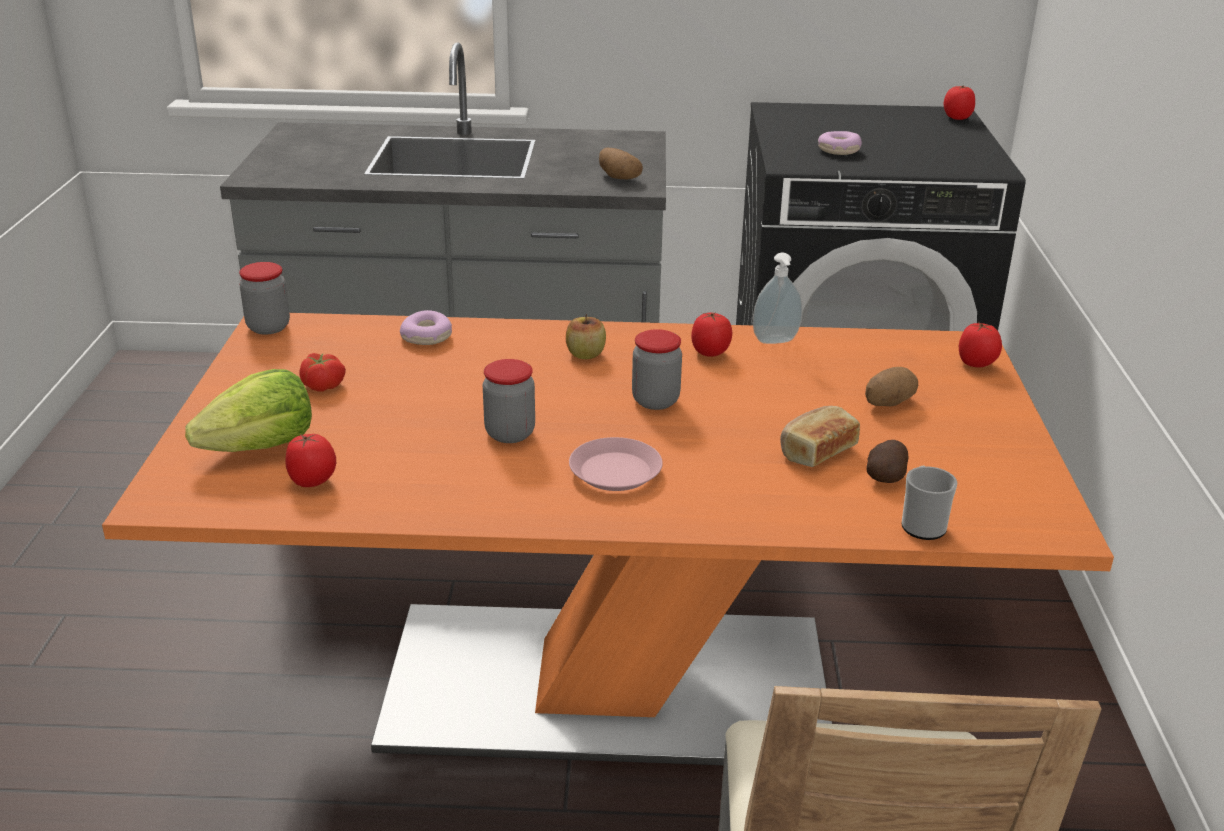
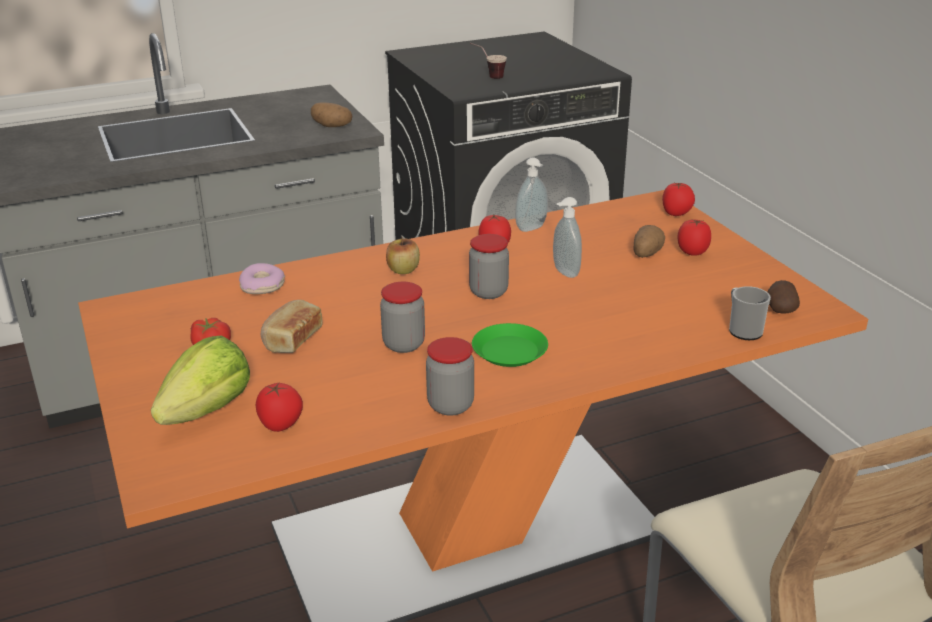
camera: 25 degrees left, 0 degrees up
jar [239,262,290,335] -> jar moved to [426,337,474,416]
pink plate [569,437,663,491] -> green plate [472,323,548,367]
bread [780,406,860,467] -> bread moved to [261,300,323,353]
donut [818,131,862,155] -> cup [470,43,507,79]
potato [866,440,908,483] -> potato moved to [768,280,800,314]
tomato [944,86,975,120] -> tomato moved to [678,220,711,256]
none -> soap dispenser [553,197,582,278]

